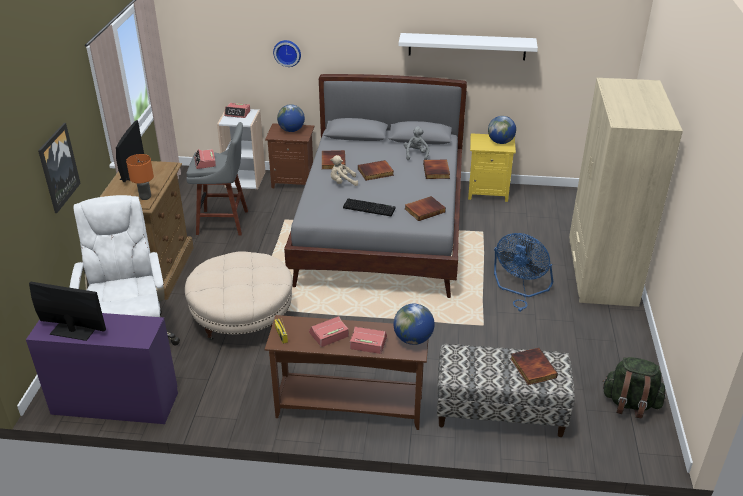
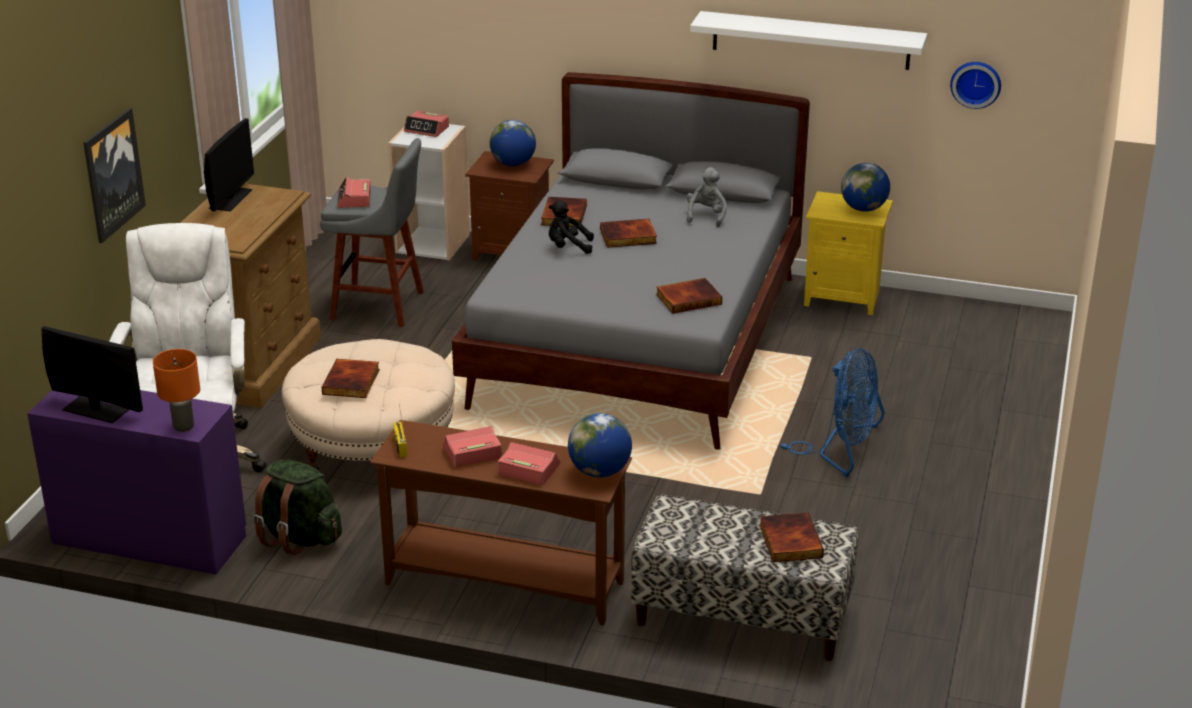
camera: 10 degrees right, 5 degrees down
orange table lamp [126,154,154,200] -> orange table lamp moved to [153,349,200,432]
wall clock [273,40,301,67] -> wall clock moved to [950,62,1001,109]
beige plush toy [330,155,358,186] -> black plush toy [549,200,594,254]
keyboard [343,198,396,216] -> none
book [423,160,450,179] -> book moved to [322,359,380,398]
blue fan [494,233,553,312] -> blue fan turned 75 degrees clockwise [780,348,884,477]
beige wardrobe [569,78,683,307] -> none
green backpack [602,357,666,418] -> green backpack moved to [253,460,342,555]

